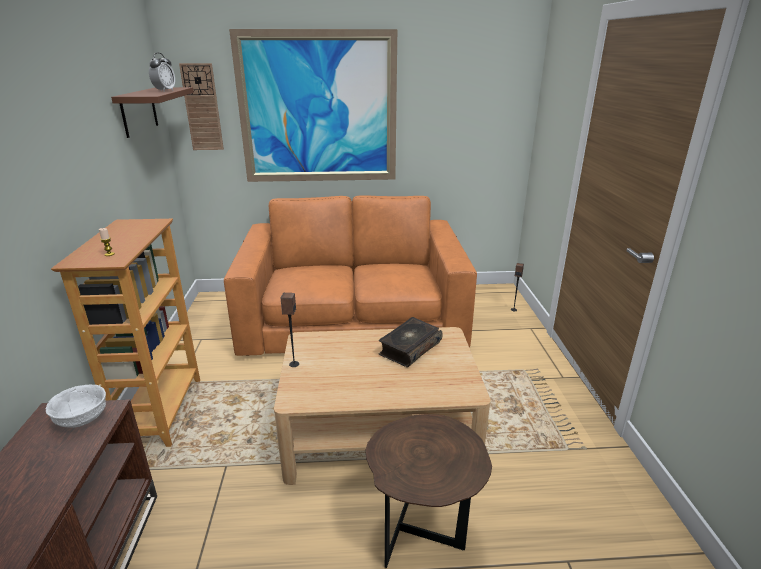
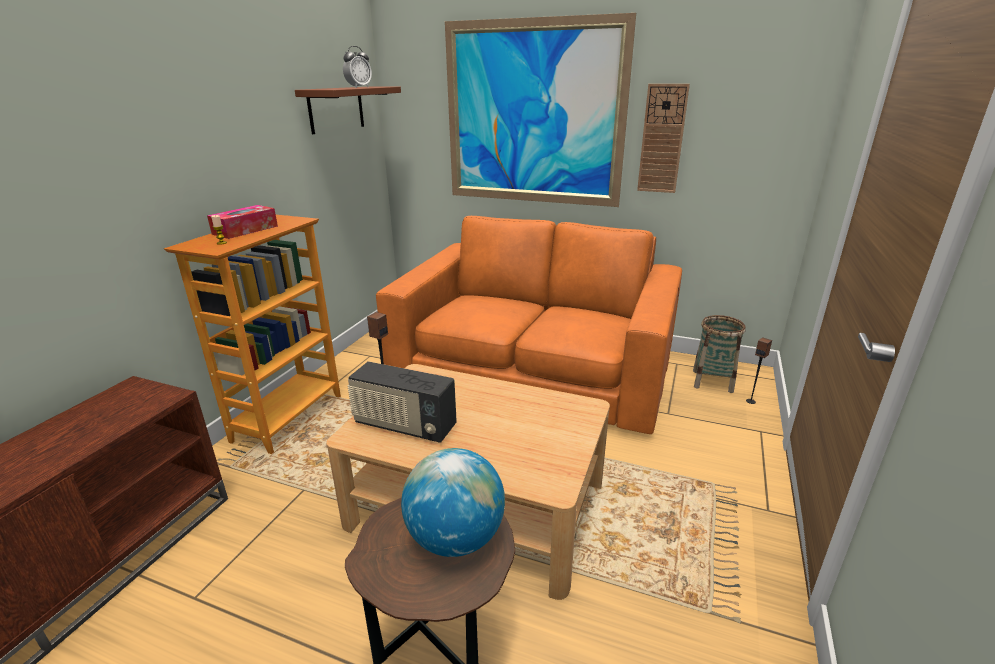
camera: 25 degrees right, 0 degrees up
white bowl [46,385,106,428] -> none
wall clock [179,63,224,150] -> wall clock moved to [637,84,690,193]
book [379,317,443,367] -> none
none -> tissue box [207,205,278,239]
none -> radio [347,361,457,443]
none -> globe [401,448,505,557]
none -> basket [693,315,746,393]

